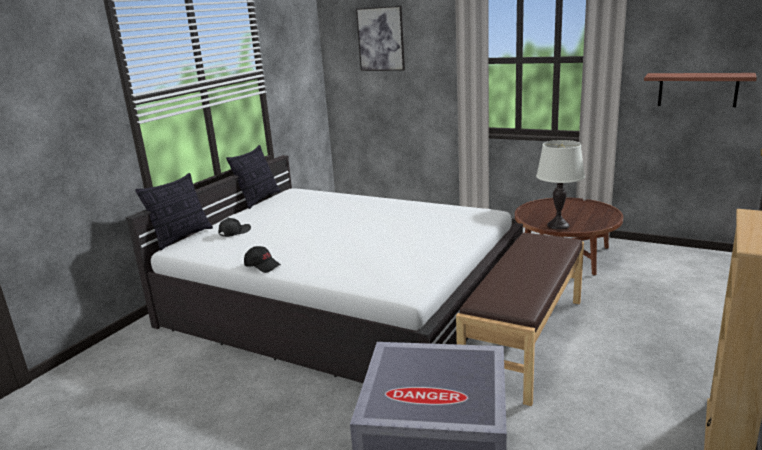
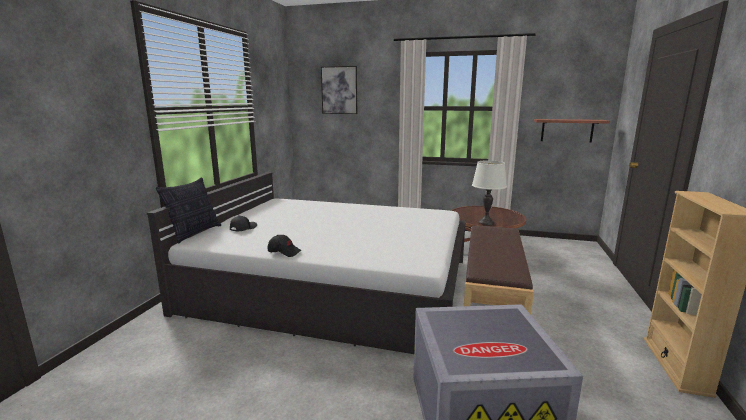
camera: 15 degrees left, 5 degrees down
pillow [226,145,281,209] -> none

